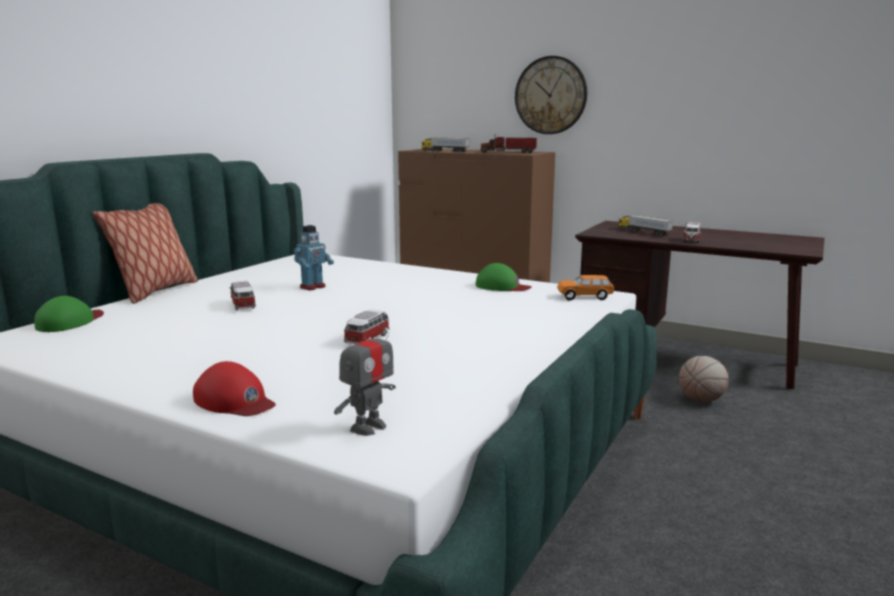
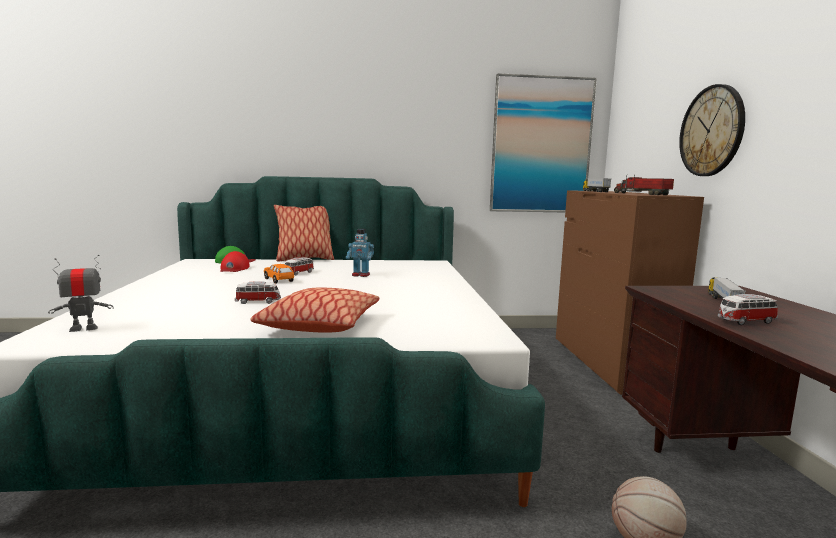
camera: 55 degrees right, 5 degrees down
red cap [193,361,276,416] -> red cap moved to [220,251,250,272]
toy robot [334,319,396,436] -> toy robot turned 150 degrees clockwise [48,255,114,332]
green cap [475,263,531,291] -> none
orange toy car [557,275,614,301] -> orange toy car moved to [264,264,294,284]
none -> pillow [250,288,379,333]
none -> picture [490,73,597,212]

